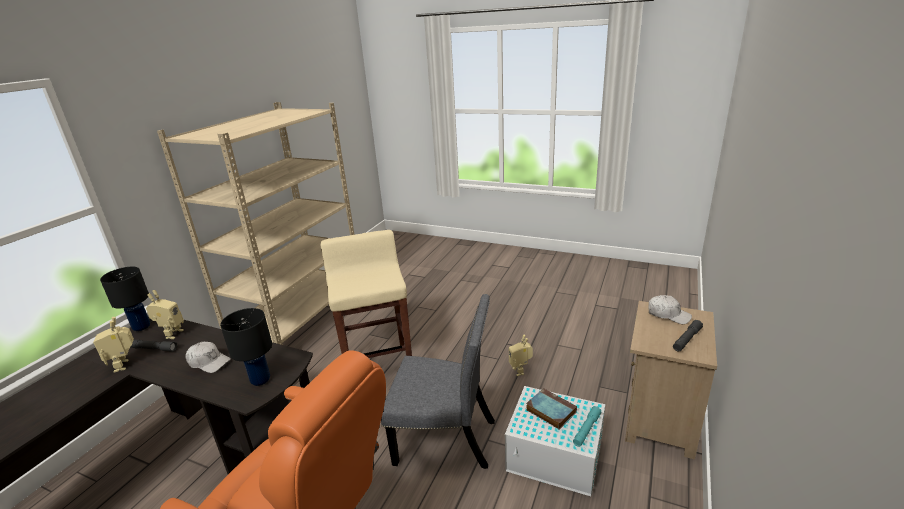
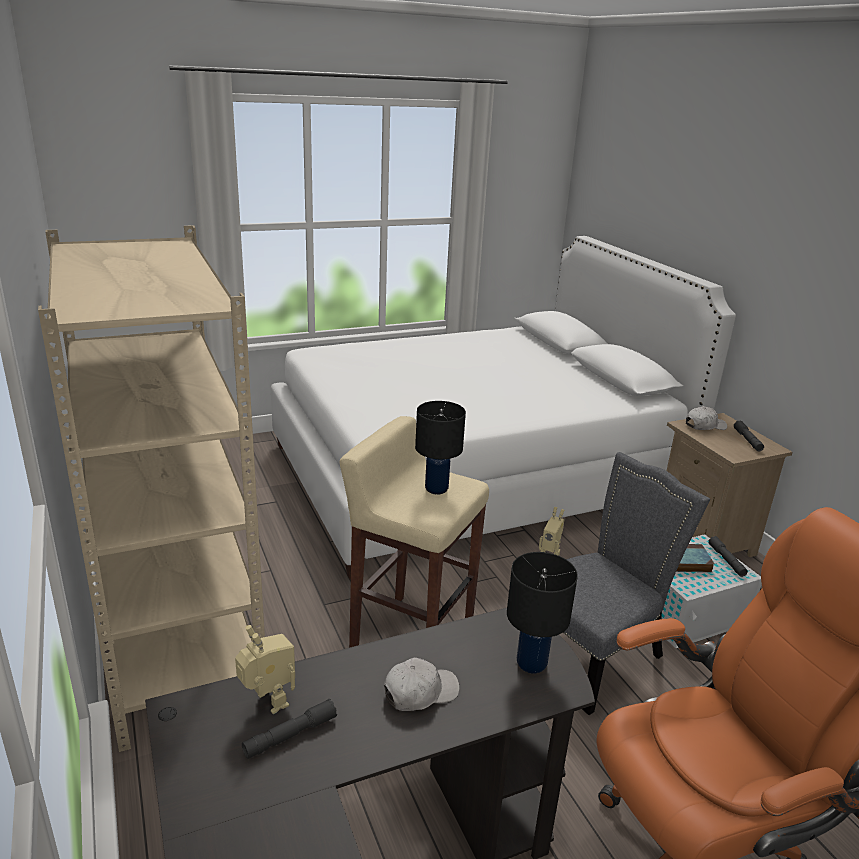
camera: 50 degrees left, 0 degrees up
toy robot [93,317,134,373] -> none
black table lamp [100,267,150,331] -> black table lamp moved to [415,401,466,495]
turquoise flashlight [573,406,602,447] -> grey flashlight [709,536,748,577]
none -> white bed [271,236,736,579]

